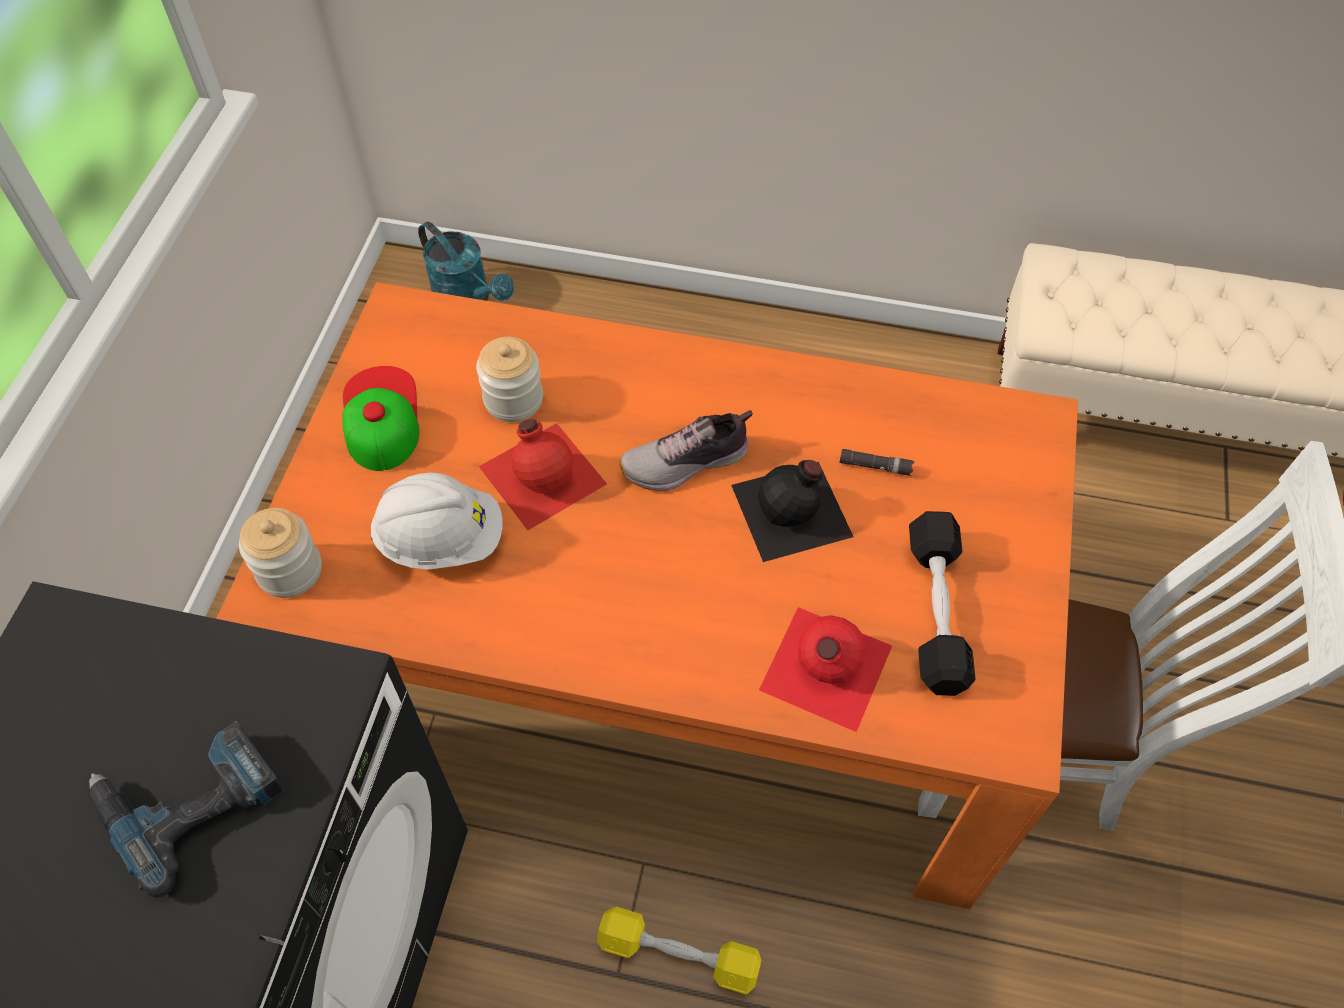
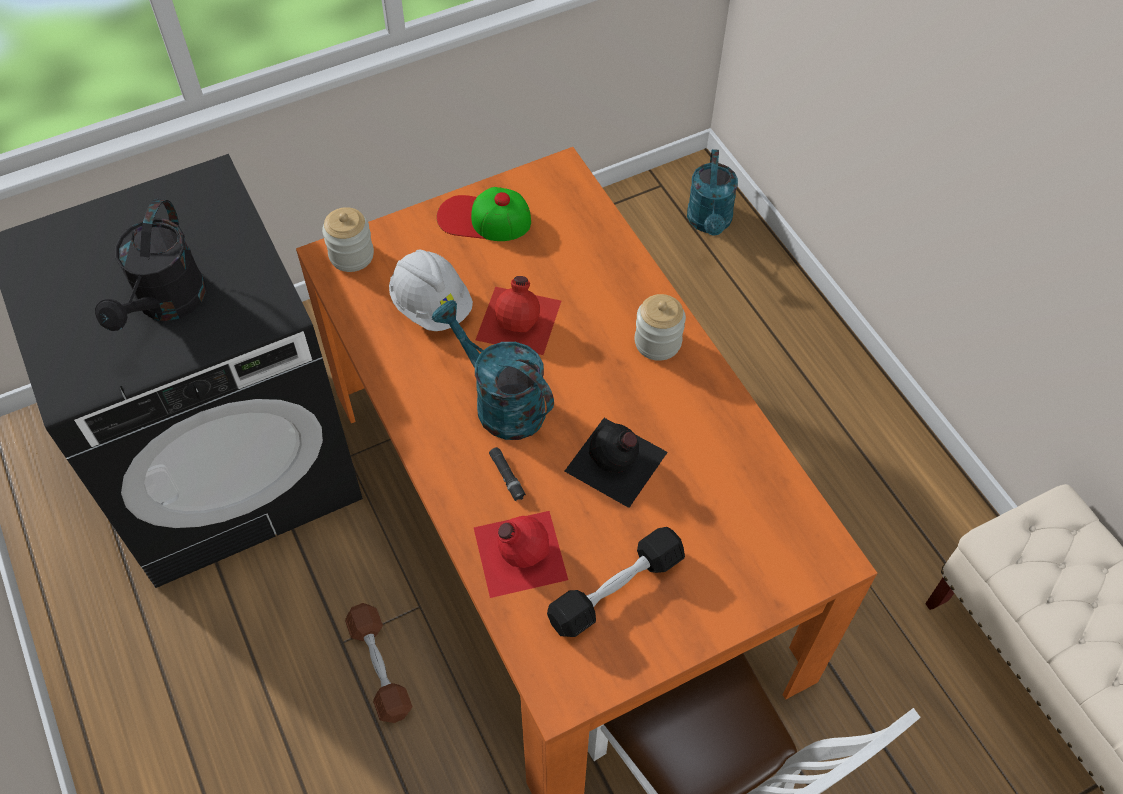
camera: 50 degrees right, 0 degrees up
power drill [89,721,284,898] -> black watering can [95,199,206,331]
cap [342,366,419,471] -> cap turned 120 degrees counterclockwise [437,187,531,241]
jar [476,337,543,422] -> jar moved to [635,294,686,361]
yellow dumbbell [597,907,762,994] -> brown dumbbell [345,603,412,723]
shoe [619,410,753,491] -> none
black flashlight [839,449,915,476] -> black flashlight moved to [489,447,526,501]
none -> turquoise watering can [432,300,554,440]

